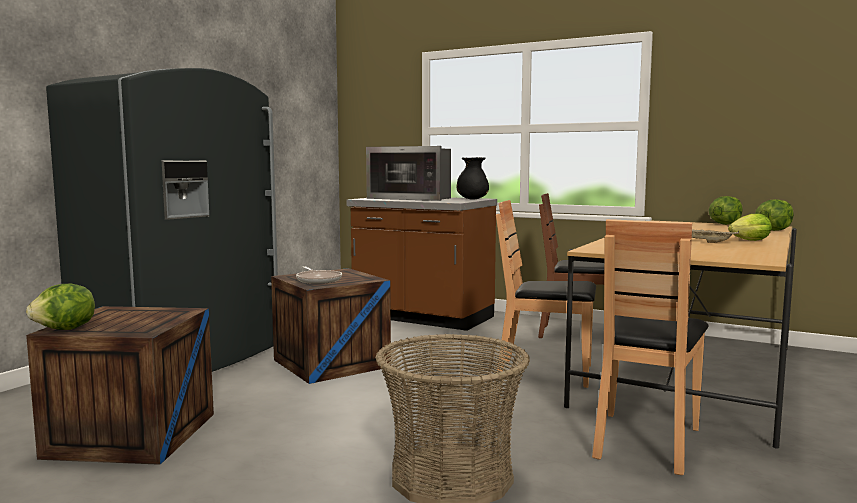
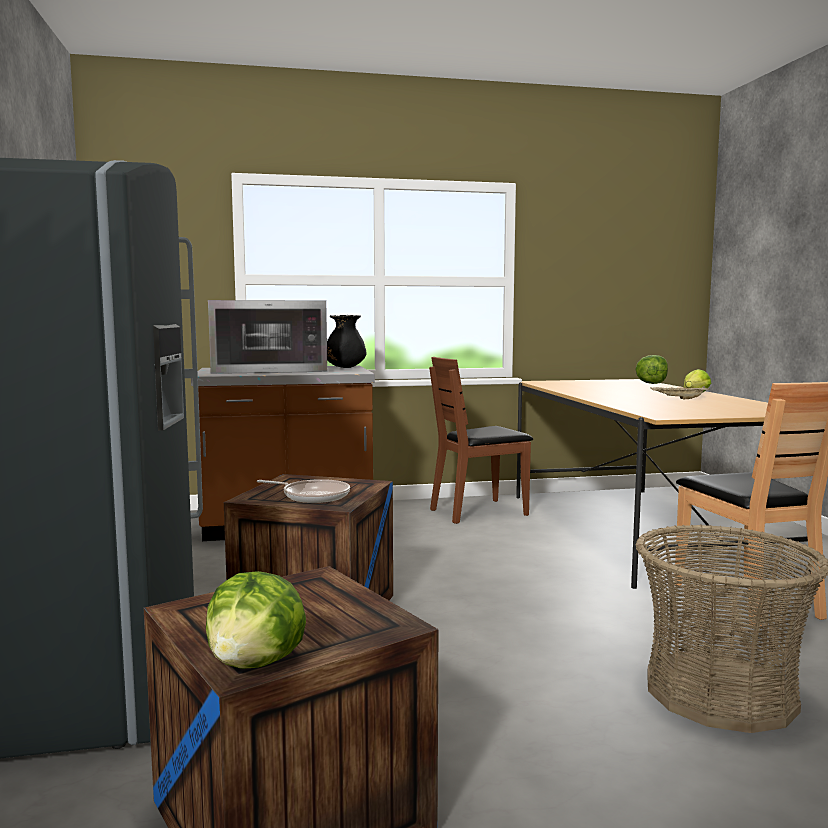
camera: 40 degrees left, 0 degrees up
brown chair [496,200,596,388] -> none
lettuce [709,196,743,225] -> none

